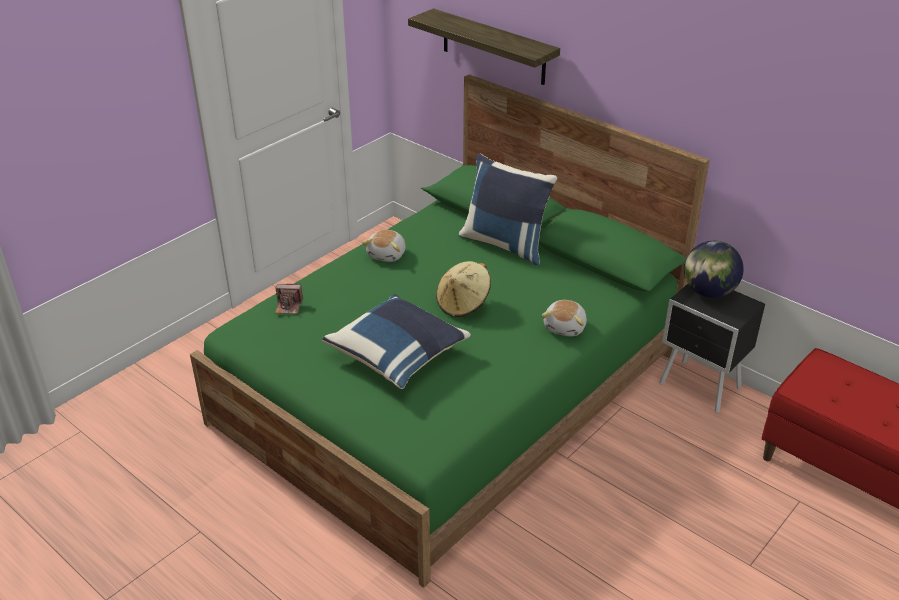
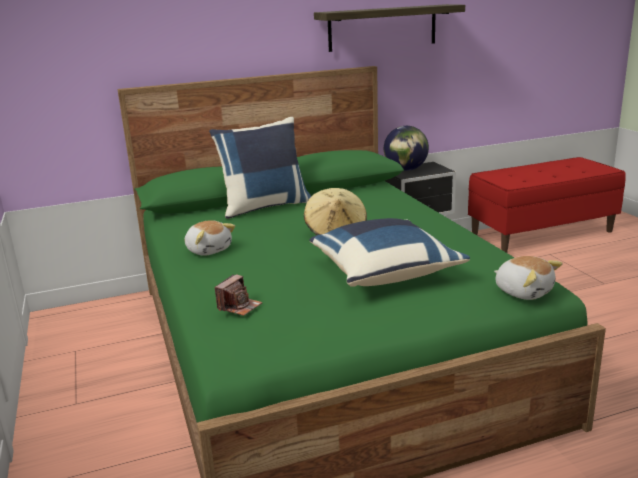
camera: 60 degrees left, 15 degrees down
shelf [408,8,560,85] -> shelf moved to [314,4,465,52]
plush toy [542,300,587,336] -> plush toy moved to [494,256,563,300]

